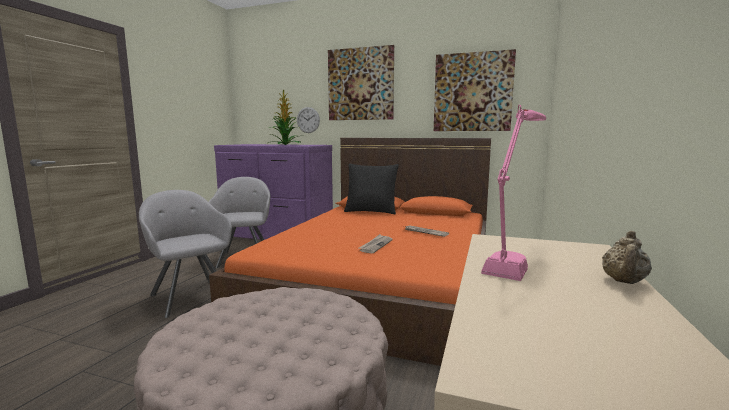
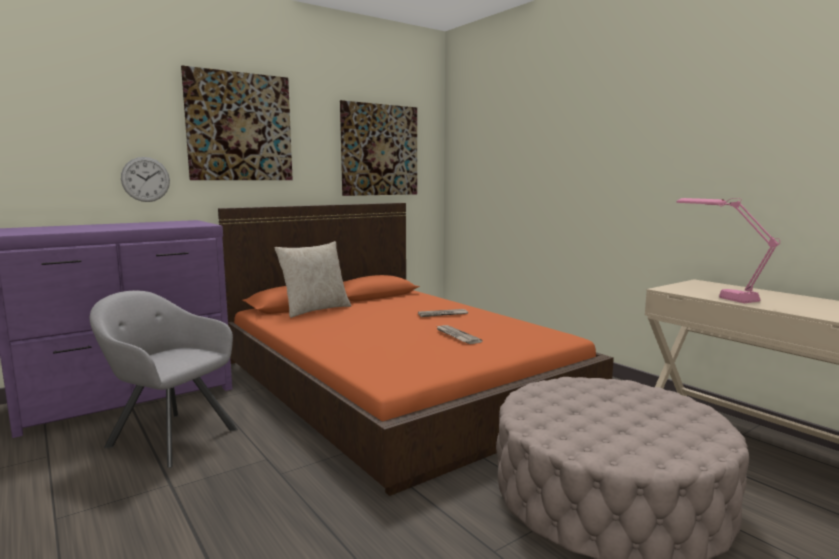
camera: 55 degrees left, 0 degrees up
grey armchair [139,190,232,318] -> none
potted plant [268,90,302,145] -> none
black pillow [344,164,399,214] -> beige pillow [275,241,351,318]
beige teapot [602,231,652,284] -> none

